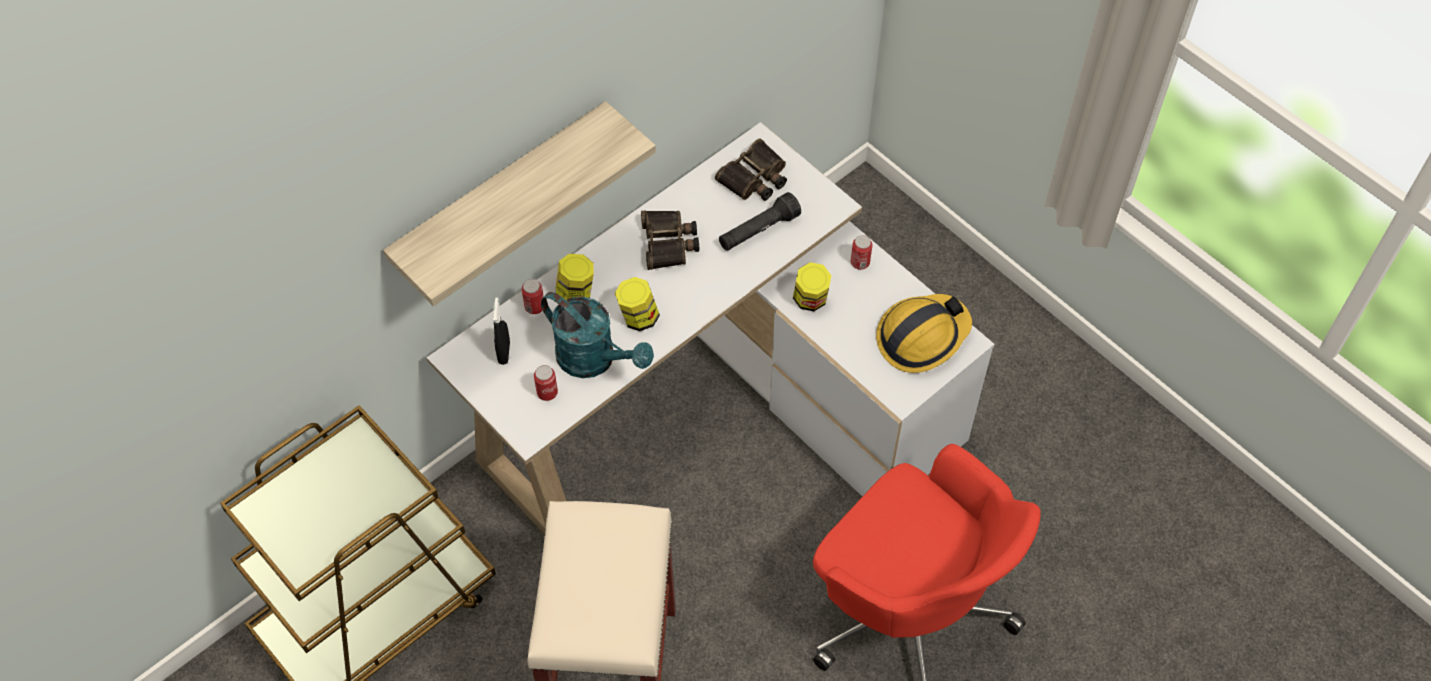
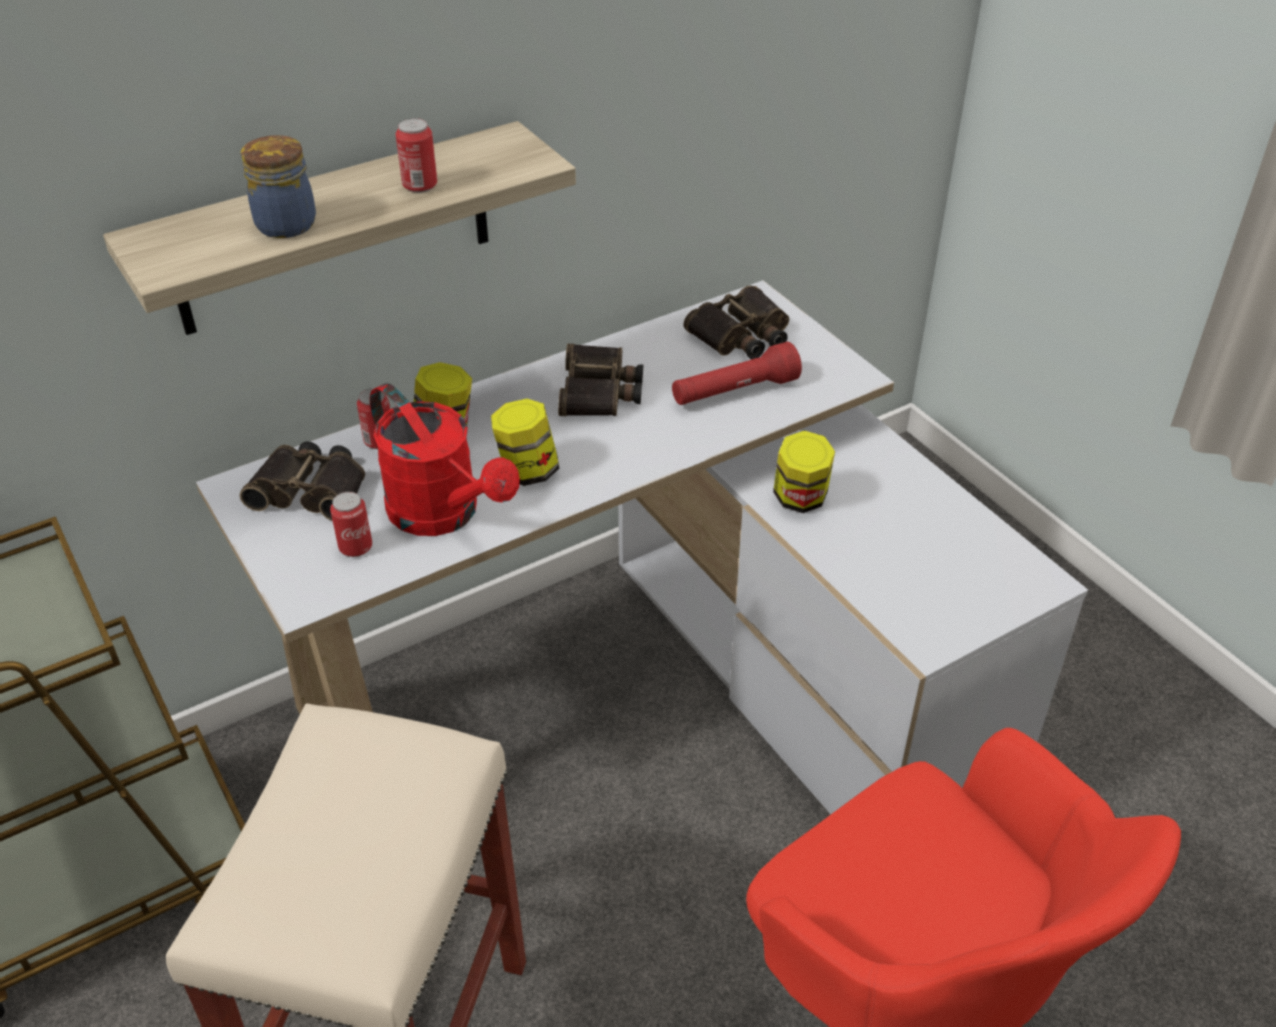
camera: 10 degrees right, 15 degrees down
black spray bottle [493,298,510,365] -> binoculars [239,441,365,521]
turquoise watering can [541,292,654,378] -> red watering can [370,383,520,536]
black flashlight [719,192,801,251] -> red flashlight [672,342,802,405]
can [851,235,872,270] -> can moved to [396,118,437,193]
hard hat [876,294,972,373] -> none
none -> jar [241,135,316,238]

